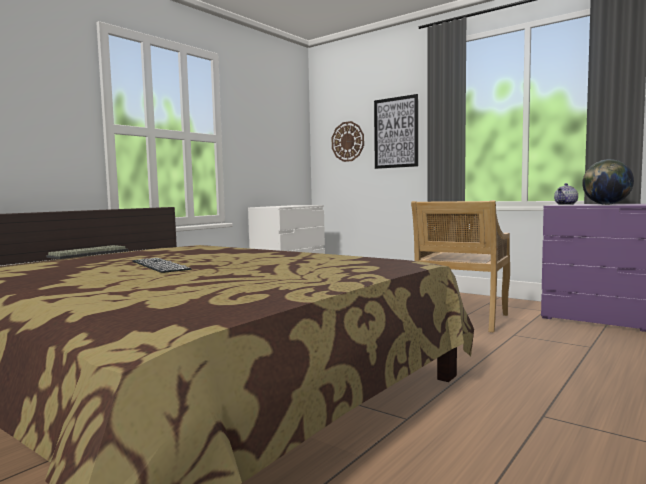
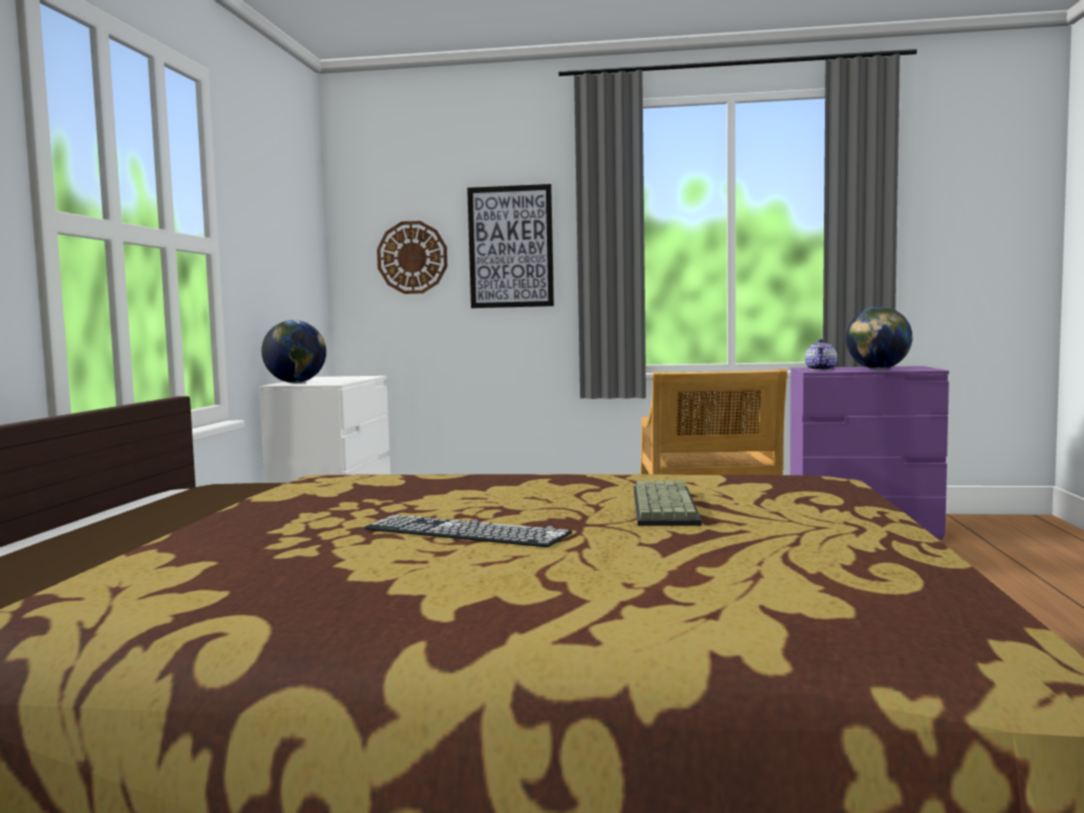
camera: 30 degrees left, 0 degrees up
keyboard [46,245,128,259] -> keyboard moved to [634,480,702,526]
none -> globe [261,320,326,383]

